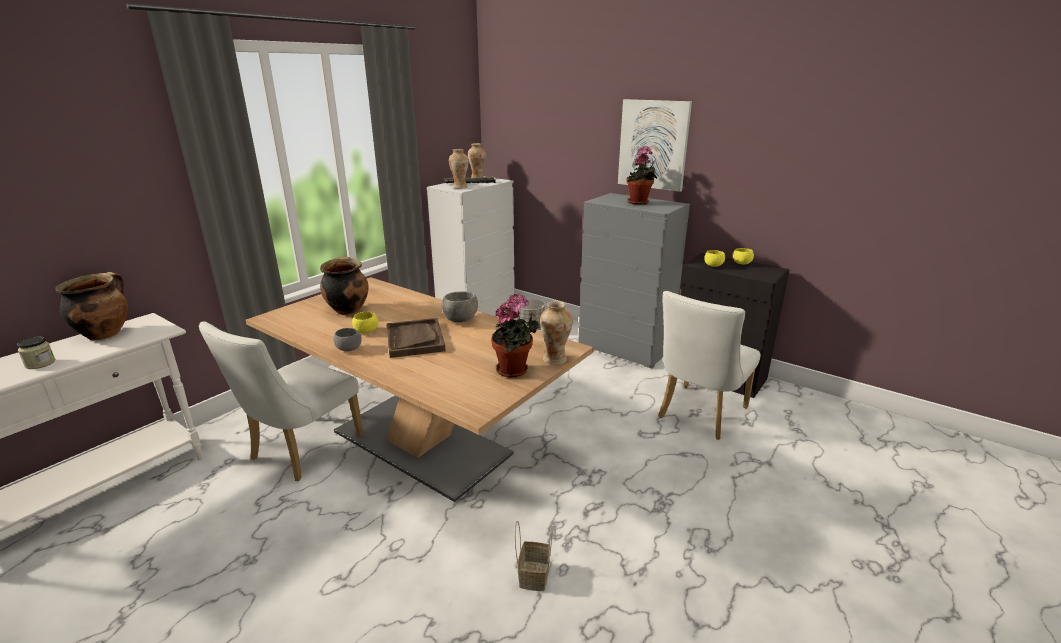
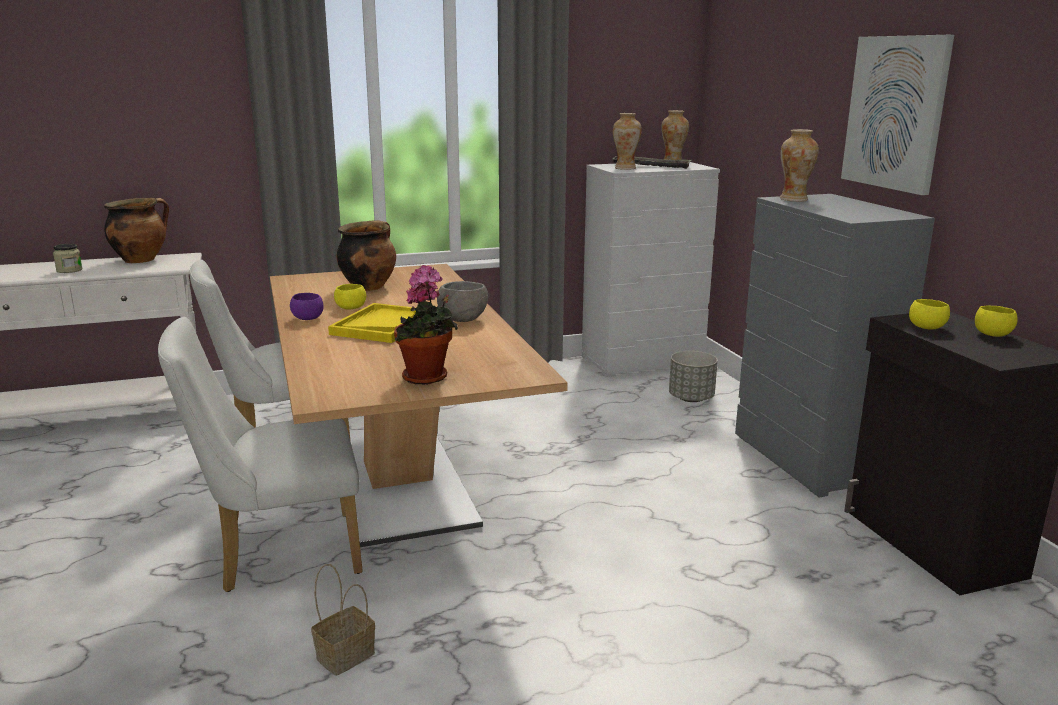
camera: 35 degrees right, 5 degrees down
grey bowl [333,328,362,351] -> purple bowl [290,293,323,320]
brown tray [387,318,446,358] -> yellow tray [328,303,416,343]
vase [540,300,573,365] -> vase moved to [780,129,819,202]
potted plant [626,146,657,205] -> none
white chair [658,291,761,440] -> white chair moved to [158,317,363,592]

